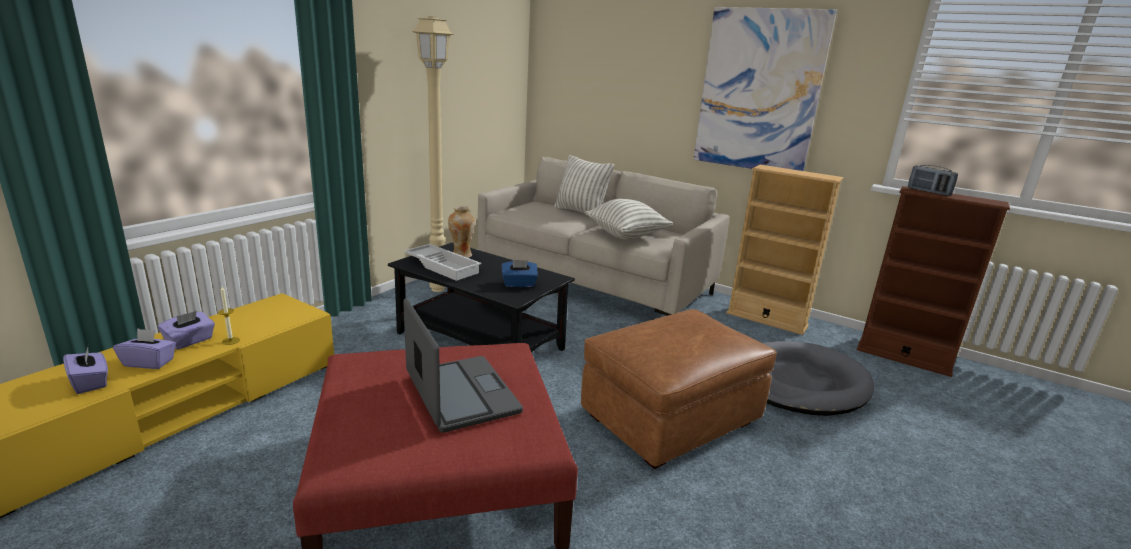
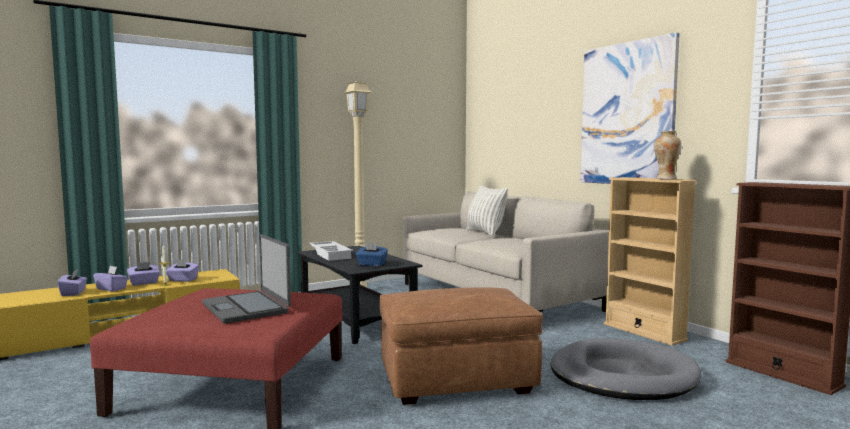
camera: 25 degrees right, 15 degrees down
laptop [403,298,523,433] -> laptop turned 150 degrees clockwise [202,234,291,324]
vase [448,206,475,258] -> vase moved to [654,131,682,179]
pillow [584,199,673,240] -> none
radio [908,165,958,196] -> none
none -> purple tissue box [166,260,199,282]

